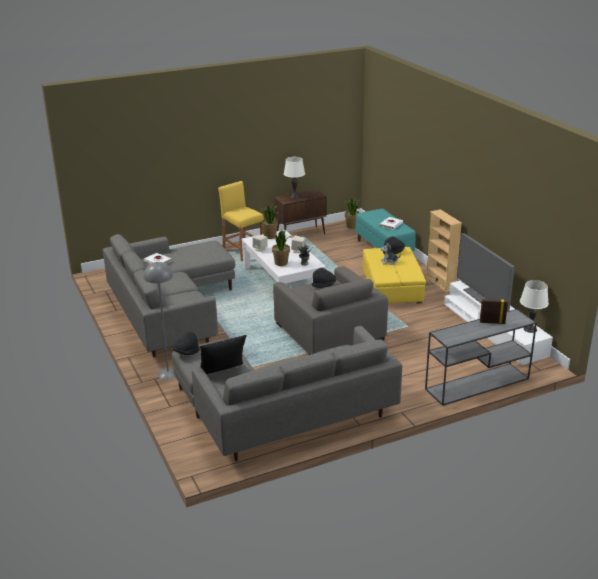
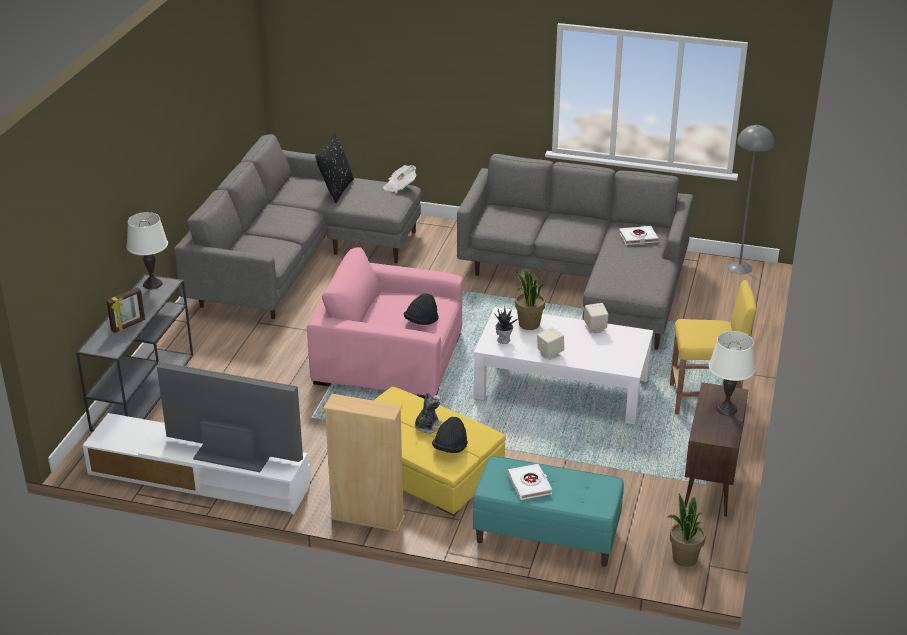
camera: 130 degrees right, 5 degrees up
grey floor lamp [144,262,175,380] -> grey floor lamp moved to [727,125,774,274]
black hat [173,332,200,355] -> newspaper [383,165,417,193]
potted plant [260,205,278,239] -> none
grey armchair [273,266,388,355] -> pink armchair [307,247,463,399]
white table lamp [520,280,549,333] -> white table lamp moved to [126,212,168,289]

